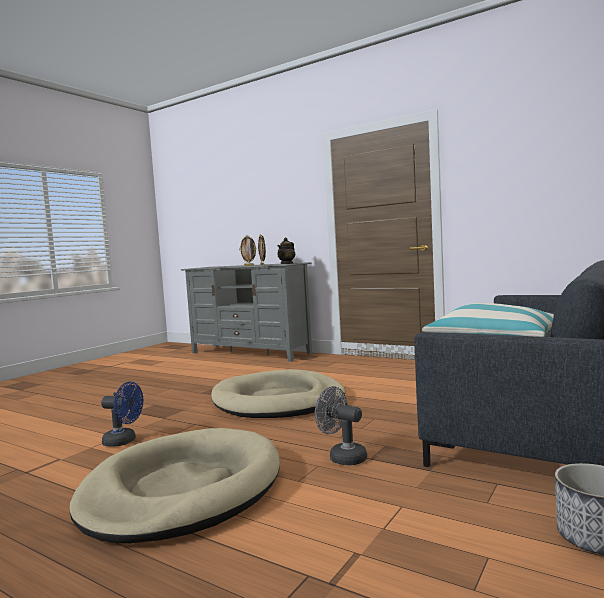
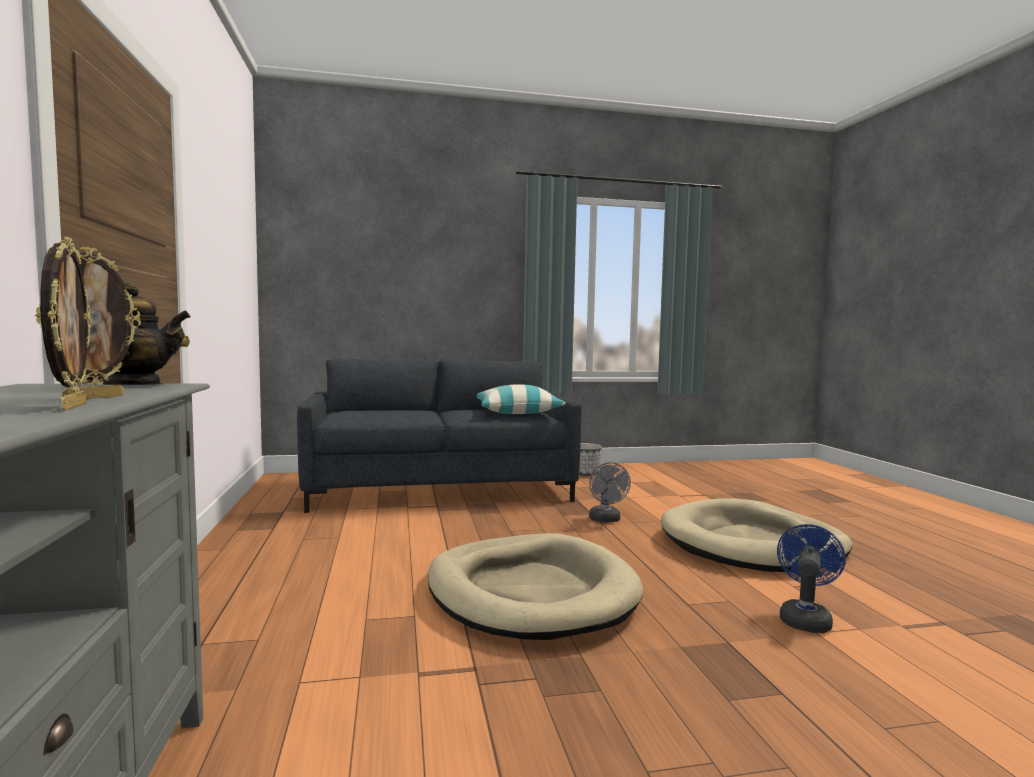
camera: 135 degrees left, 0 degrees up
blue fan [101,382,143,447] -> blue fan turned 60 degrees clockwise [777,524,846,633]

